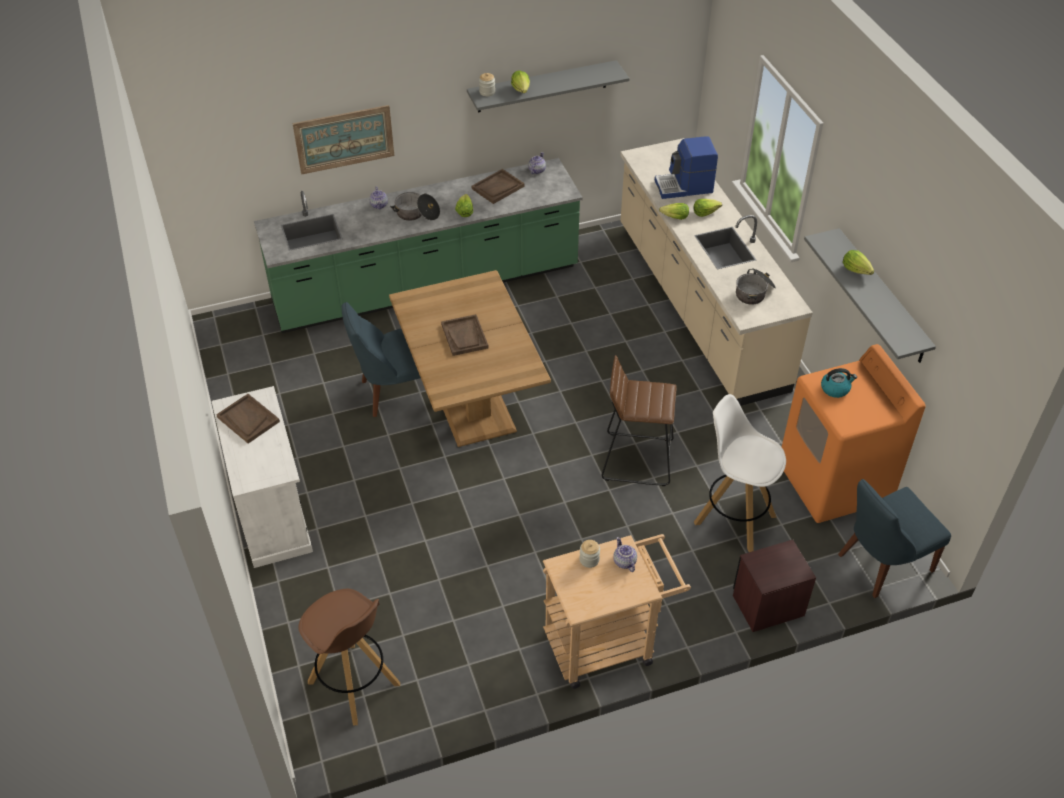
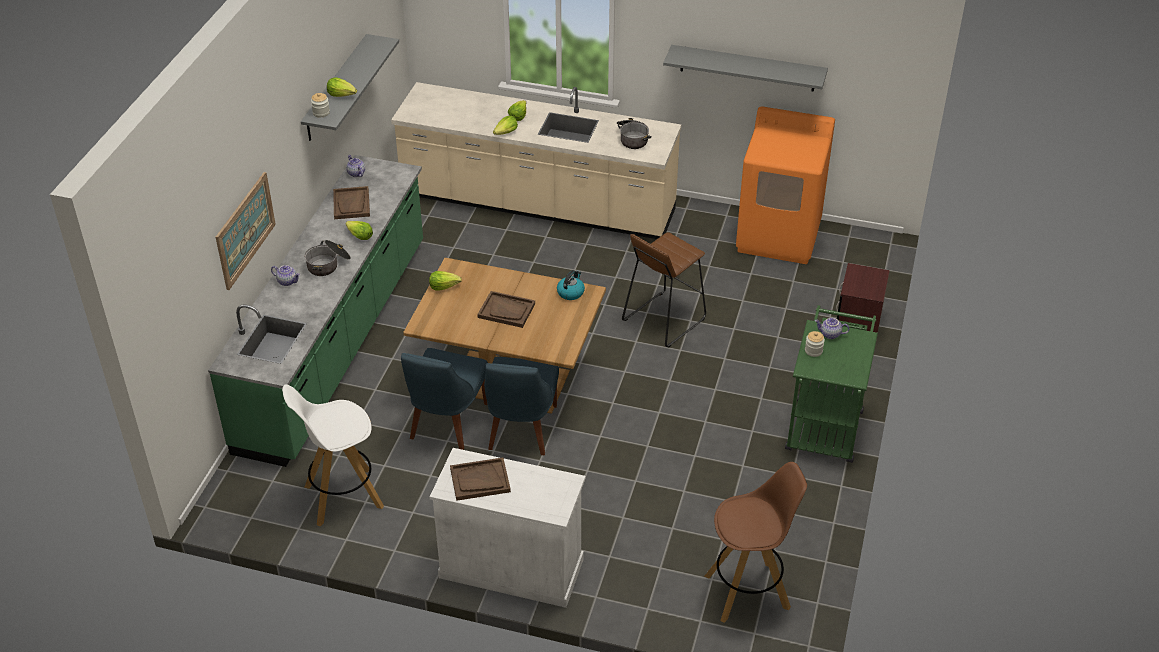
camera: 55 degrees left, 5 degrees down
beige cart [543,534,691,689] -> green cart [785,305,878,463]
coffee machine [655,136,718,199] -> none
white stool [694,394,786,552] -> white stool moved to [282,384,384,526]
kettle [821,368,857,398] -> kettle moved to [557,270,585,300]
blue chair [838,479,951,598] -> blue chair moved to [484,357,559,455]
lettuce [843,250,874,275] -> lettuce moved to [429,271,462,291]

